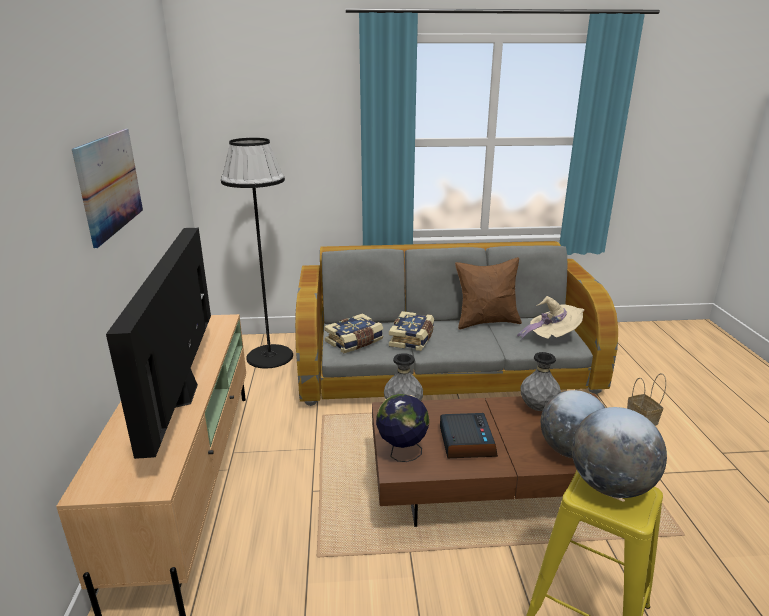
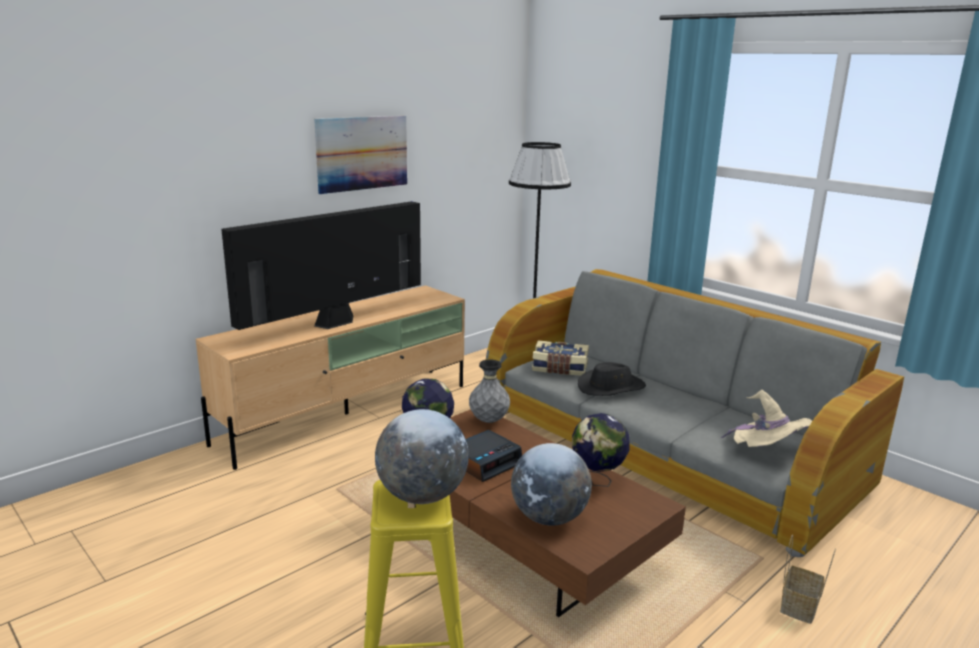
camera: 50 degrees right, 5 degrees down
book [389,311,434,351] -> black hat [578,362,646,396]
brown pillow [455,257,522,330] -> none
grey vase [521,352,561,411] -> globe [572,413,630,487]

